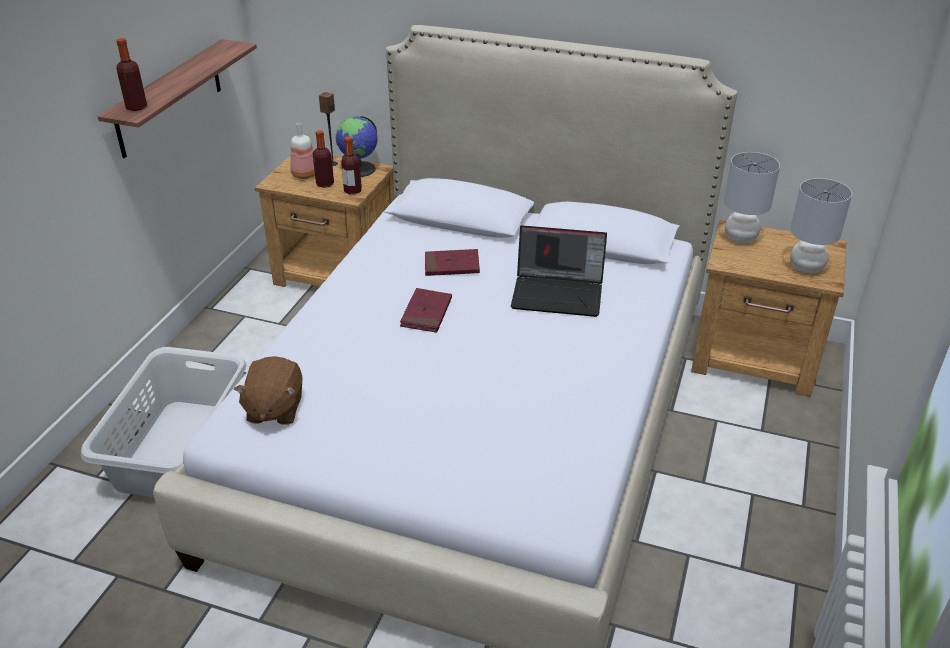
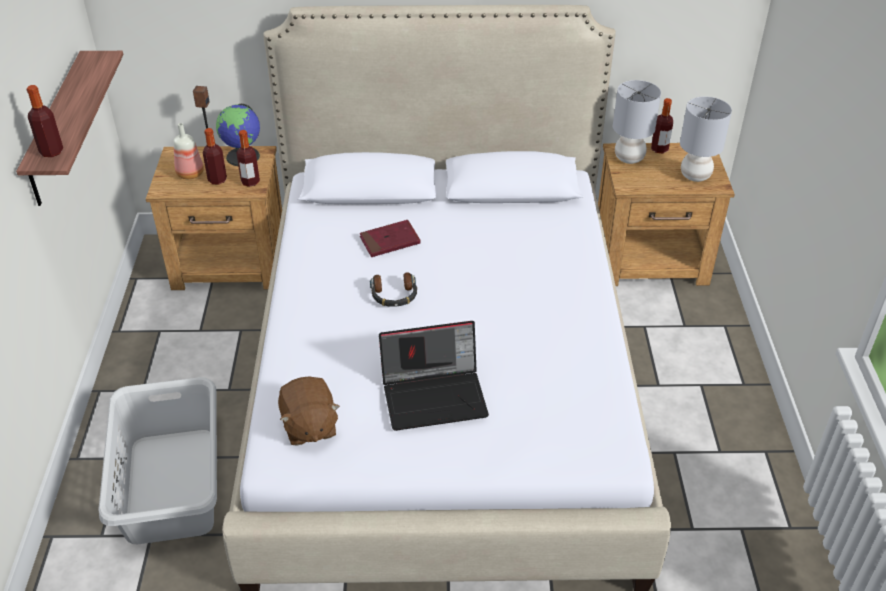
camera: 20 degrees left, 5 degrees up
red book [400,288,452,333] -> headphones [370,272,417,307]
laptop [511,225,607,317] -> laptop moved to [379,321,489,431]
none -> bottle [651,98,673,153]

